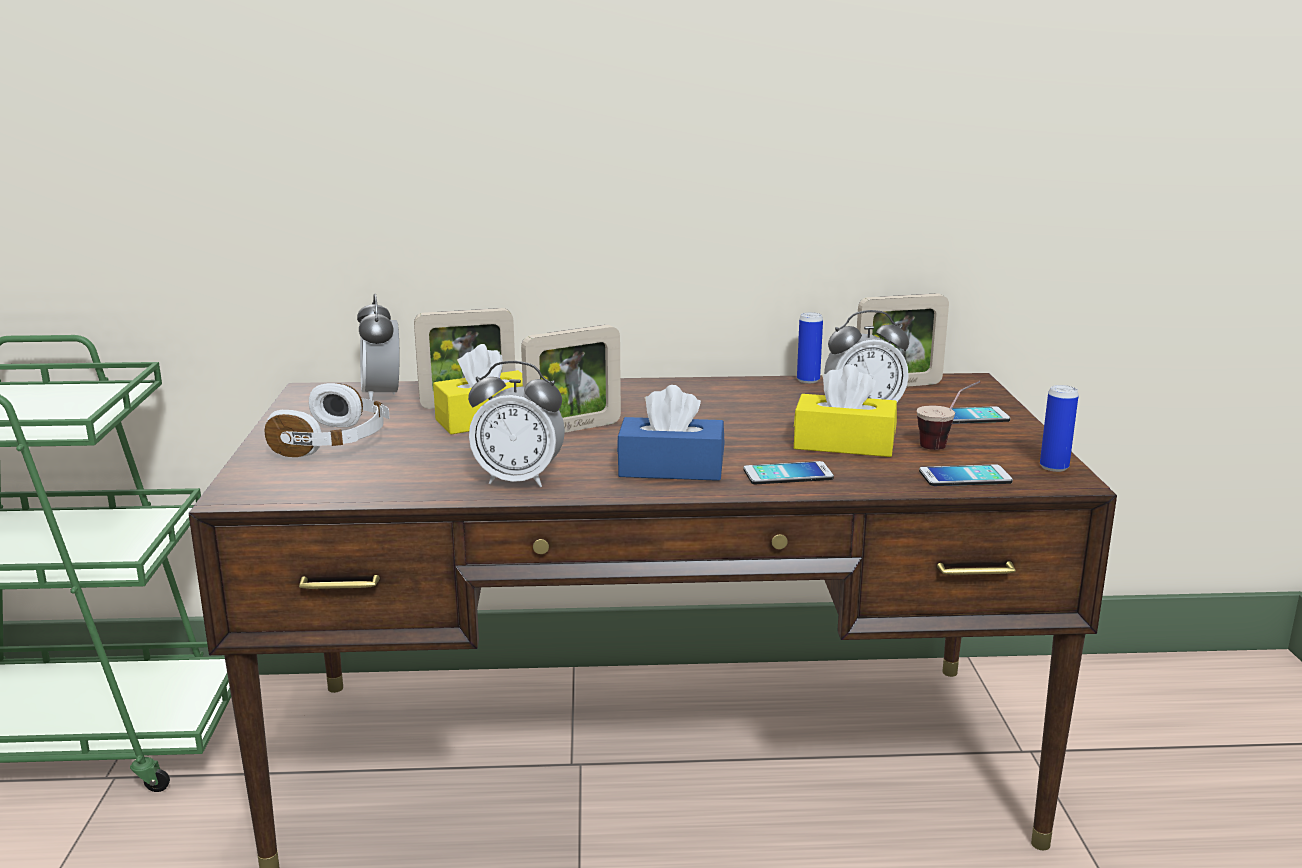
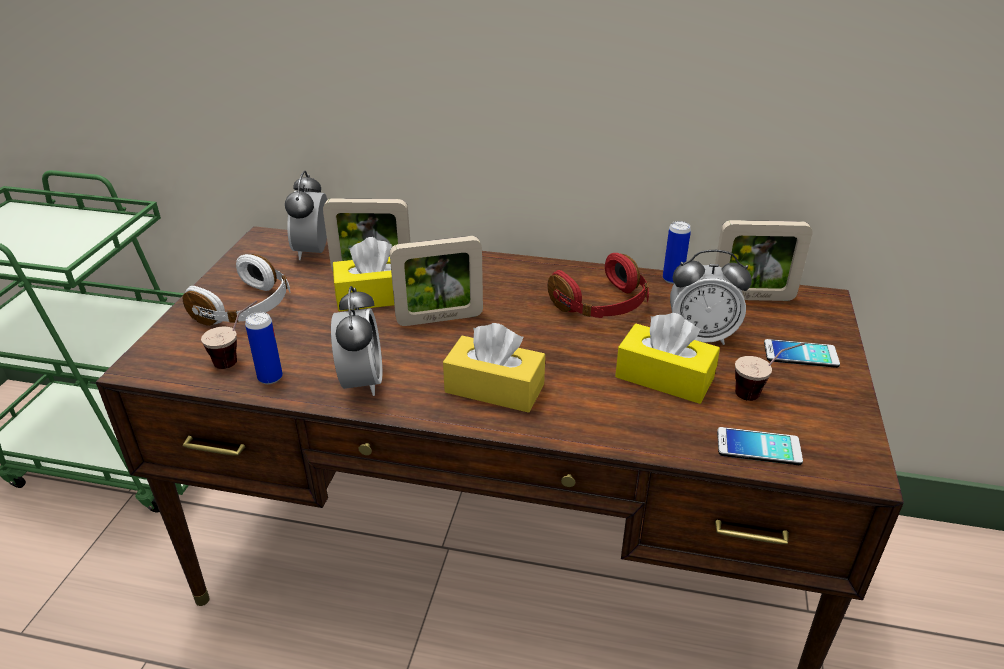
camera: 15 degrees right, 15 degrees up
alarm clock [468,361,565,487] -> alarm clock turned 120 degrees counterclockwise [331,286,382,396]
blue tissue box [617,385,725,481] -> yellow tissue box [443,323,545,413]
phone [744,461,834,484] -> none
can [1040,385,1079,472] -> can moved to [245,312,283,384]
none -> cup [201,301,257,369]
none -> red headphones [548,253,649,318]

